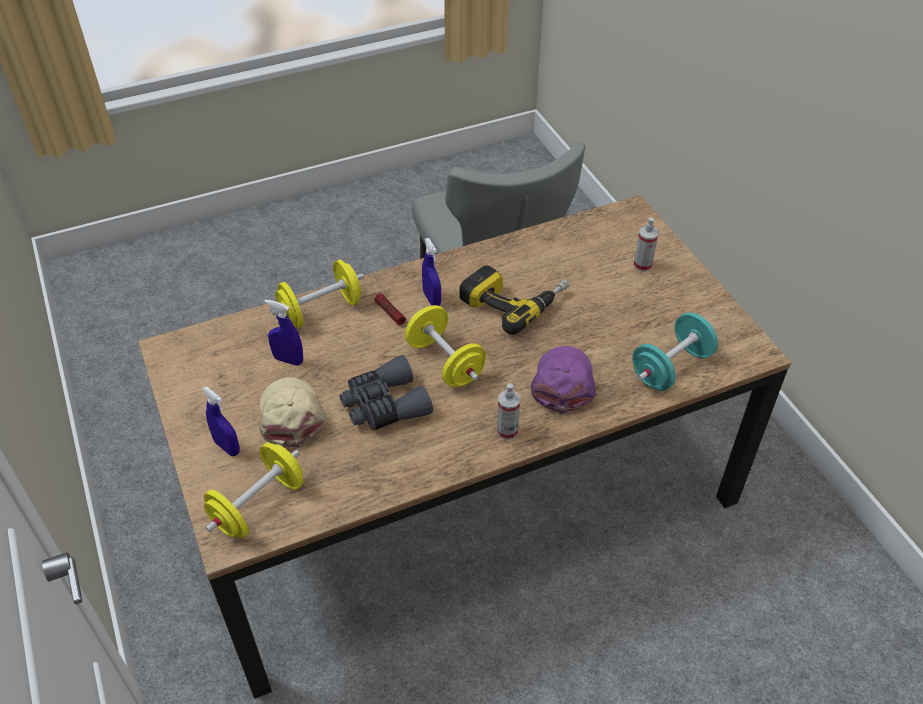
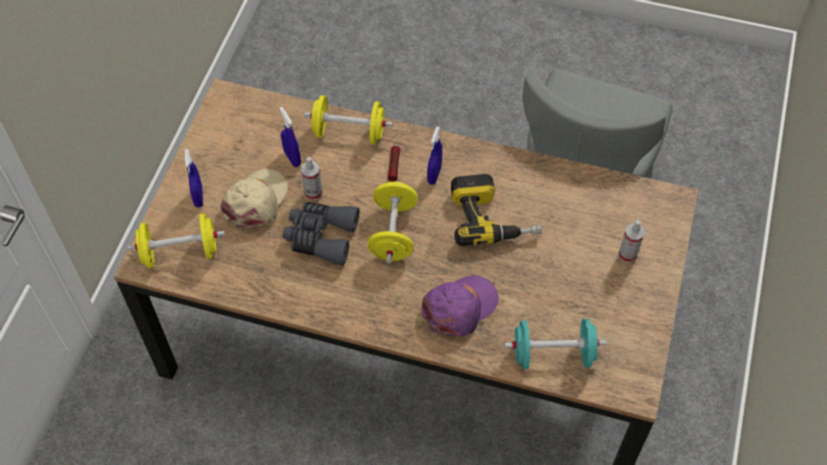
camera: 40 degrees right, 10 degrees up
spray bottle [497,383,520,440] -> spray bottle moved to [301,157,322,201]

